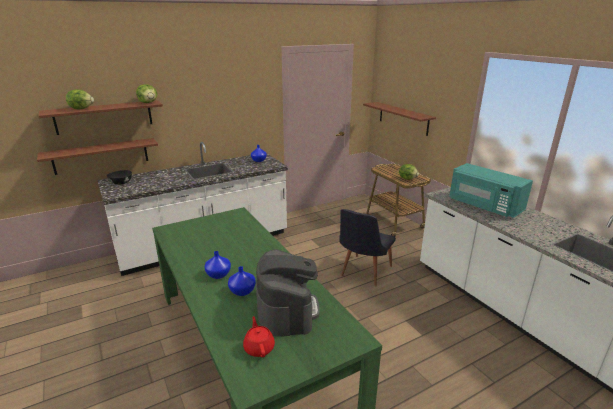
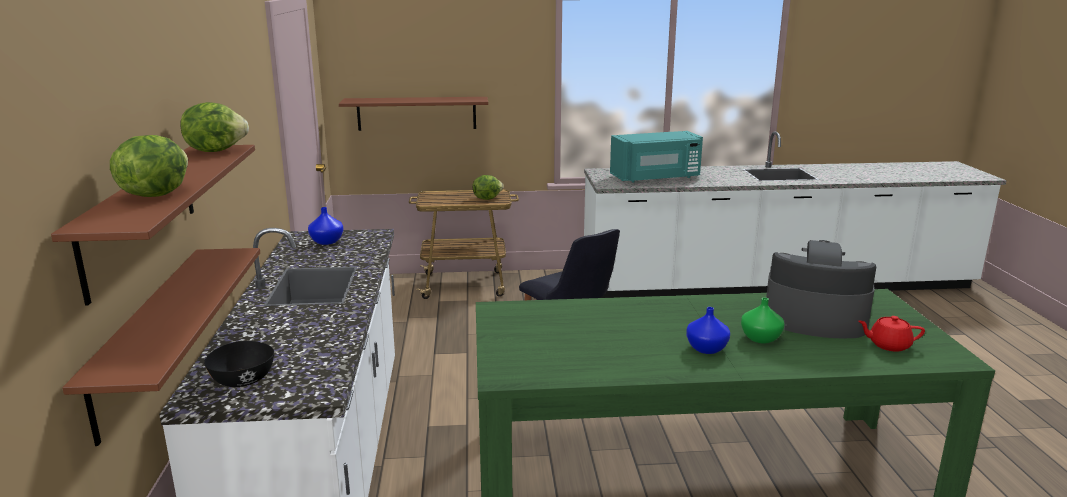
camera: 65 degrees left, 5 degrees down
blue vase [228,266,256,296] -> green vase [741,297,784,343]

